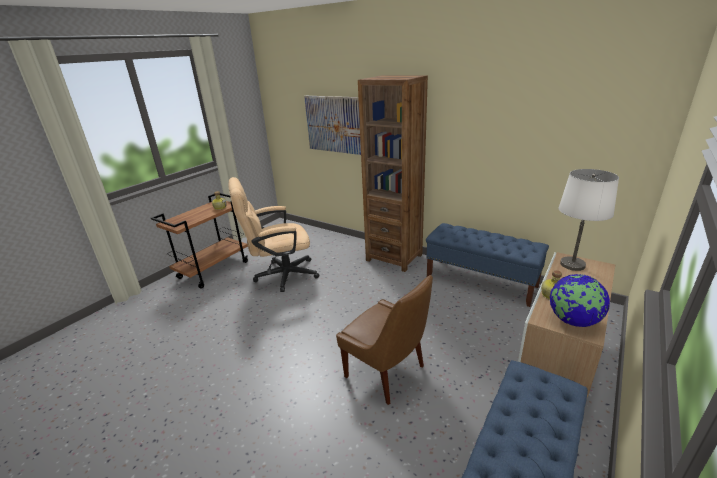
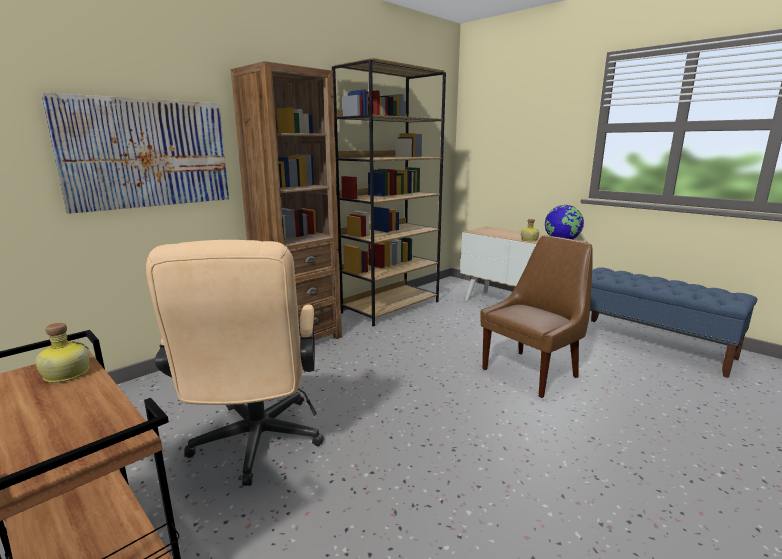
camera: 80 degrees left, 10 degrees down
blue bench [426,223,549,307] -> brown bookcase [332,58,446,327]
white table lamp [559,169,619,271] -> none

